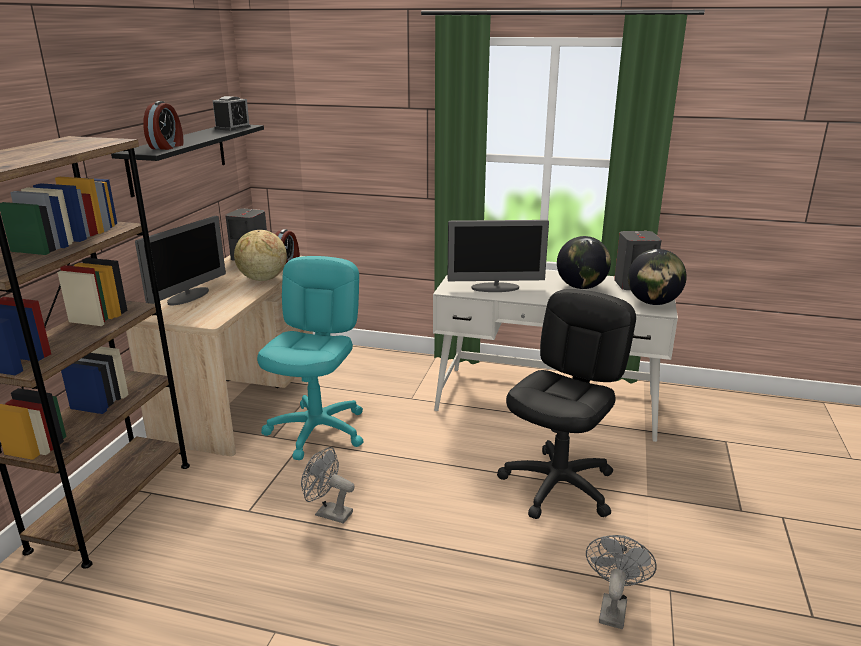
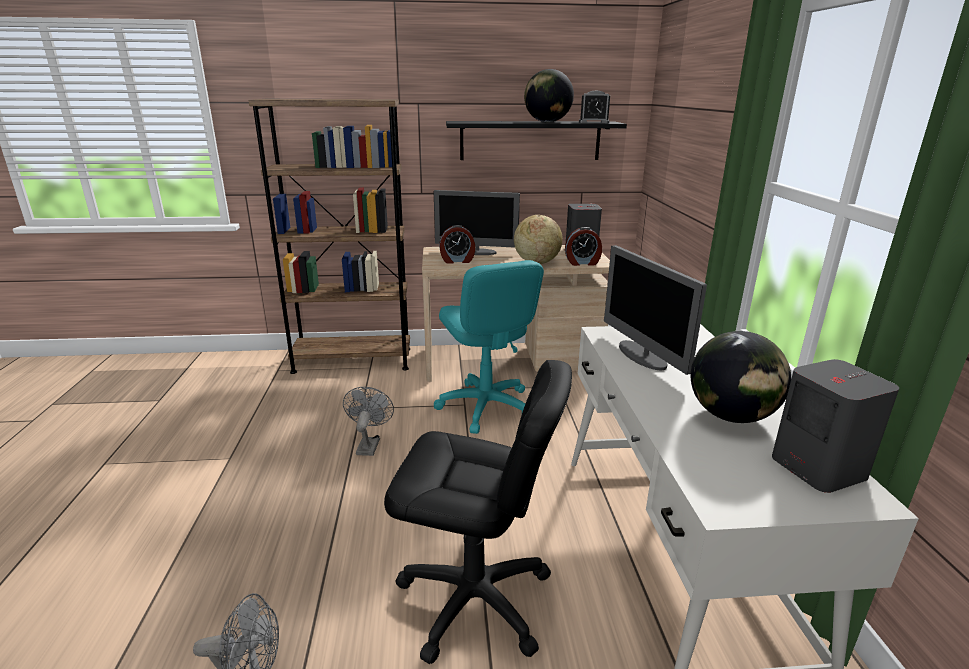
camera: 70 degrees right, 0 degrees up
alarm clock [143,101,183,150] -> alarm clock moved to [440,225,475,264]
turquoise office chair [257,256,364,460] -> turquoise office chair turned 75 degrees clockwise [434,260,544,434]
globe [628,249,687,305] -> globe moved to [524,69,574,122]

